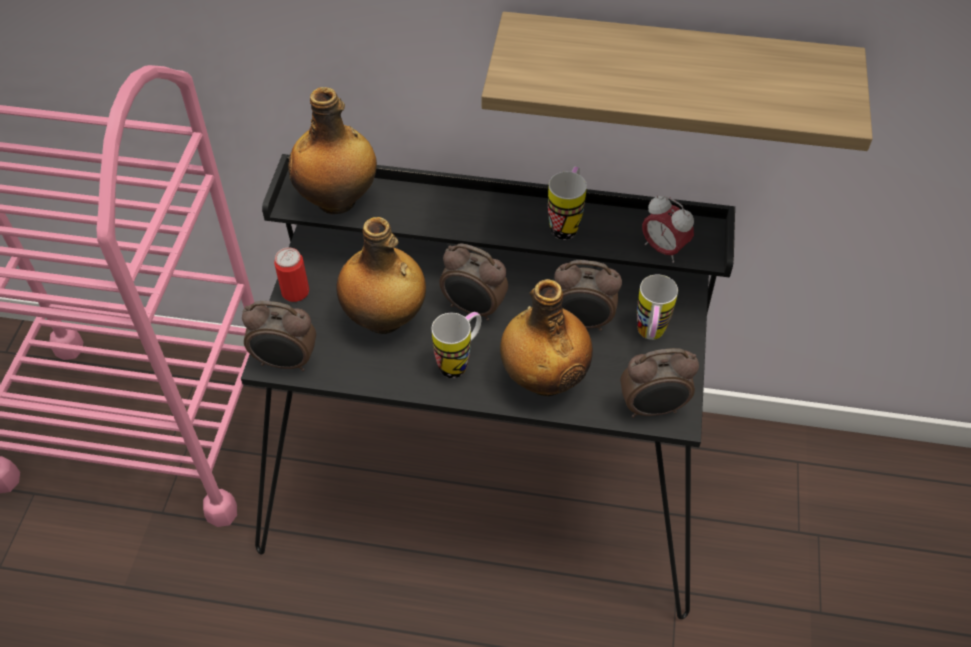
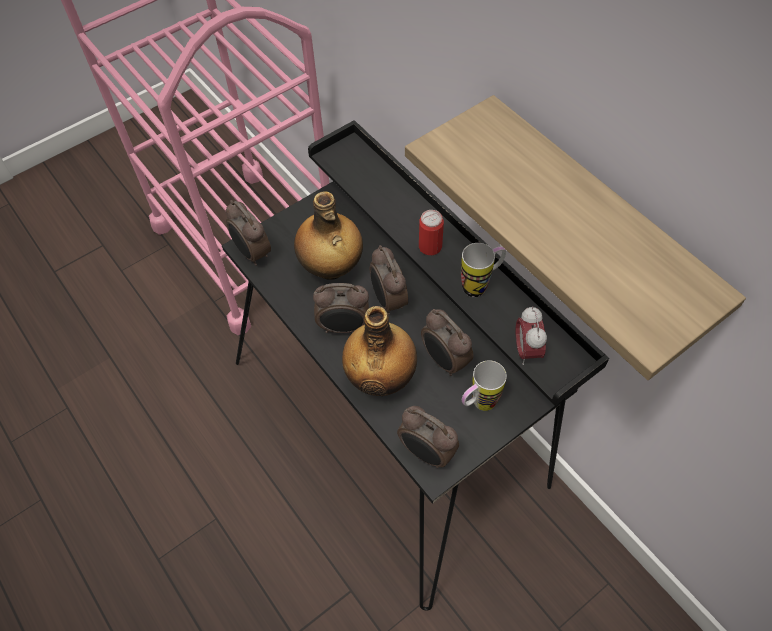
camera: 45 degrees right, 5 degrees up
can [274,247,309,302] -> can moved to [419,210,444,255]
bottle [288,87,377,215] -> none
mug [432,312,481,378] -> alarm clock [313,283,369,333]

